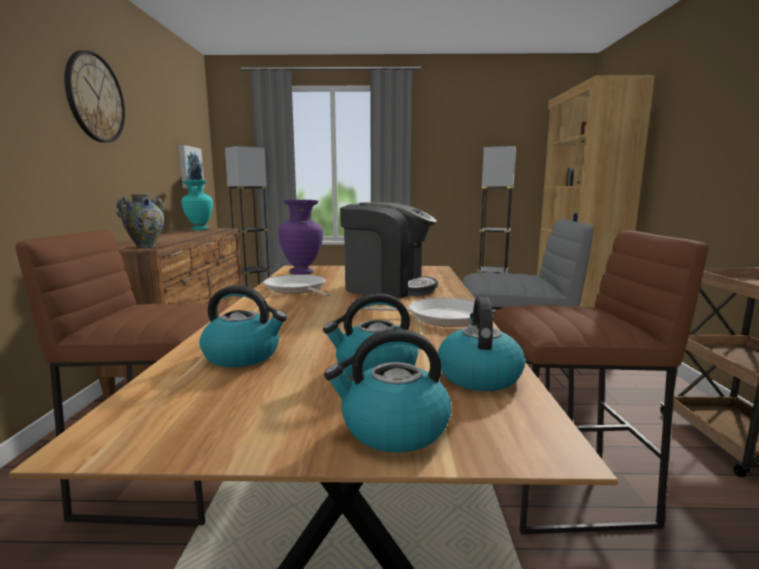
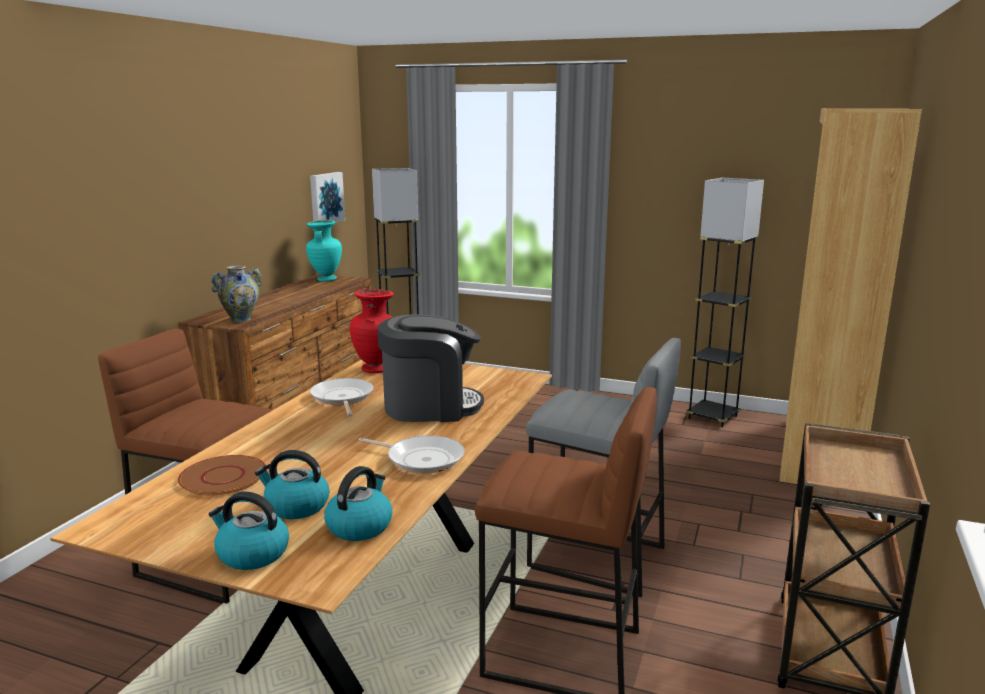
camera: 20 degrees right, 5 degrees up
wall clock [64,50,125,143] -> none
kettle [199,285,287,367] -> brown plate [178,455,266,496]
purple vase [278,199,323,275] -> red vase [350,289,394,373]
coffee machine [340,202,438,298] -> coffee machine turned 45 degrees counterclockwise [377,314,484,422]

